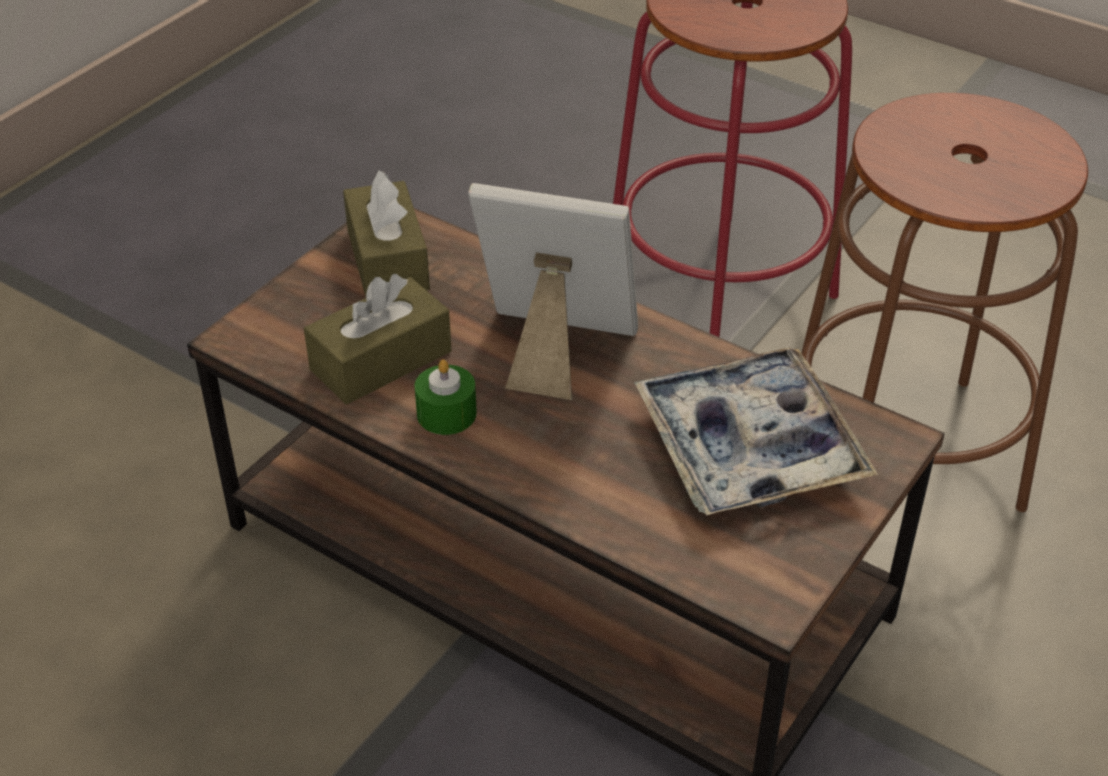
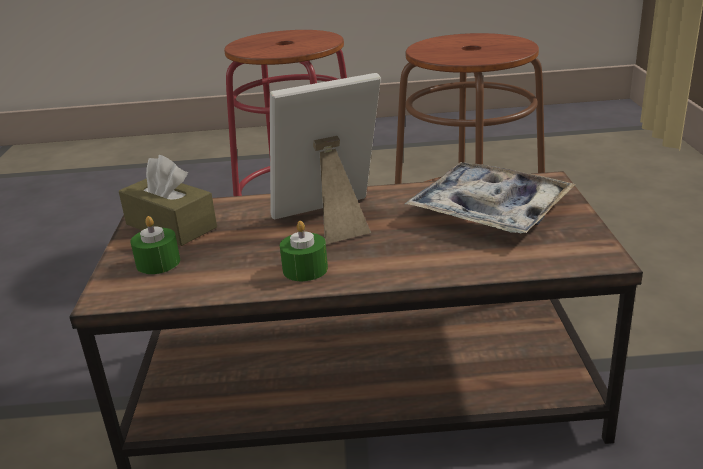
camera: 35 degrees left, 15 degrees down
brown tissue box [304,274,451,405] -> none
none -> green candle [130,216,180,274]

